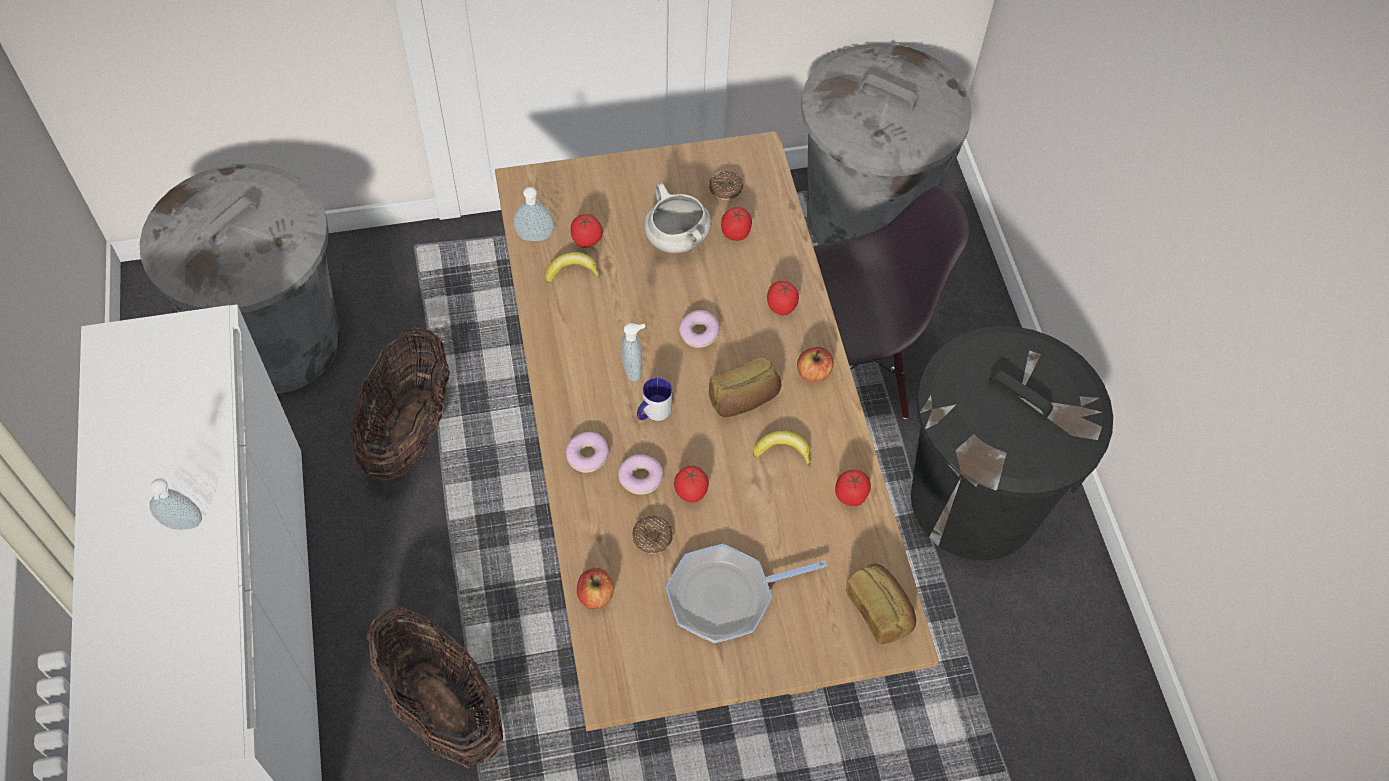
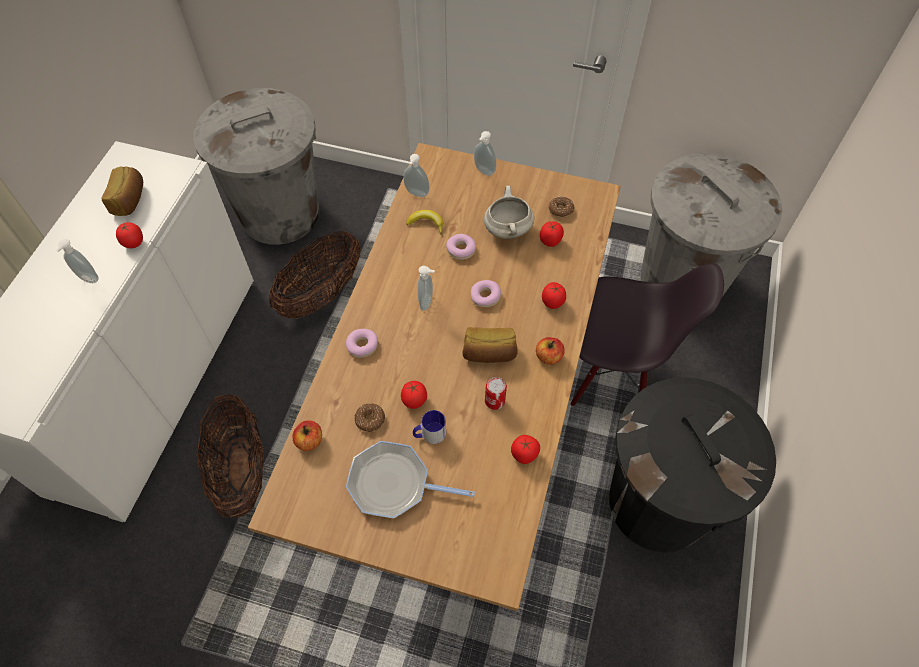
camera: 30 degrees right, 0 degrees up
tomato [571,214,603,248] -> tomato moved to [116,222,143,248]
donut [618,454,663,495] -> donut moved to [446,234,476,260]
mug [637,377,672,421] -> mug moved to [413,410,446,444]
banana [753,431,811,467] -> can [485,377,507,410]
bread [846,564,916,645] -> bread moved to [101,166,143,216]
none -> soap dispenser [474,131,496,176]

